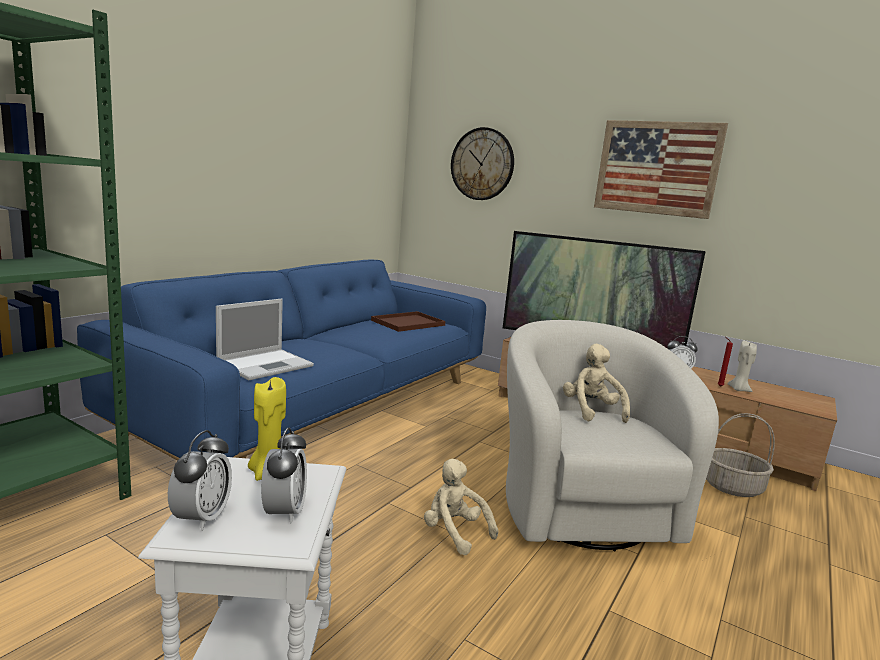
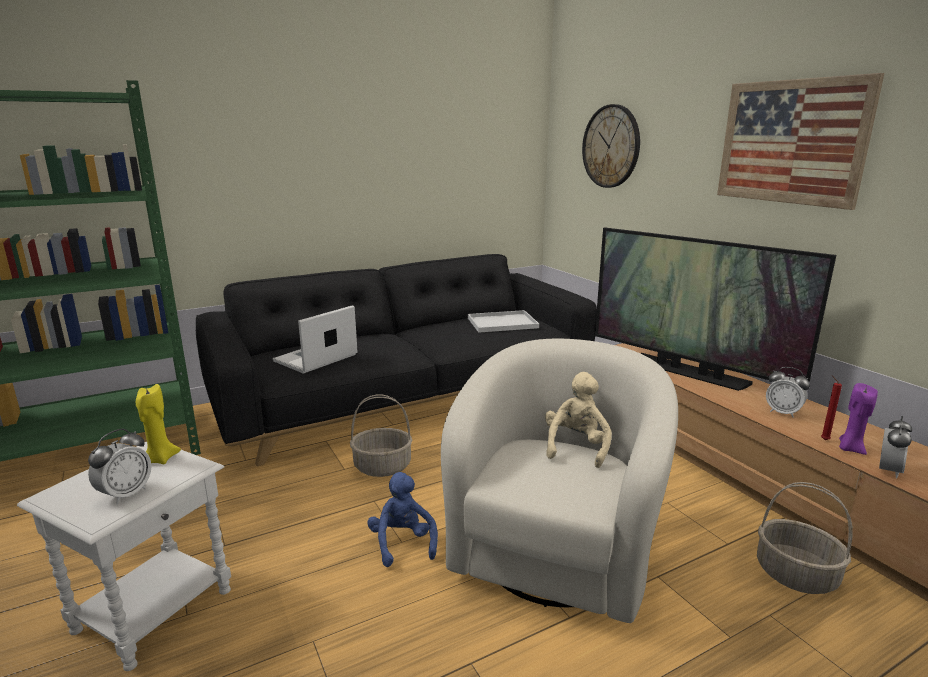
camera: 30 degrees right, 5 degrees up
blue sofa [77,260,486,461] -> black sofa [196,254,597,466]
alarm clock [168,430,232,531] -> alarm clock moved to [879,416,912,478]
laptop [216,299,314,380] -> laptop turned 150 degrees clockwise [273,305,357,374]
brown tray [371,311,446,332] -> white tray [468,310,539,333]
beige plush toy [424,459,499,555] -> blue plush toy [367,472,438,567]
beige candle [728,341,757,392] -> purple candle [839,383,878,455]
none -> basket [350,395,413,477]

